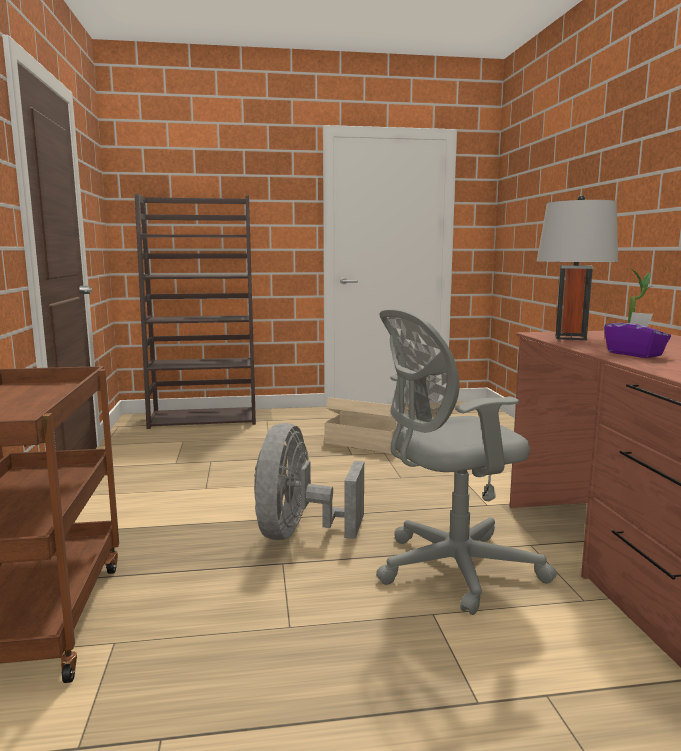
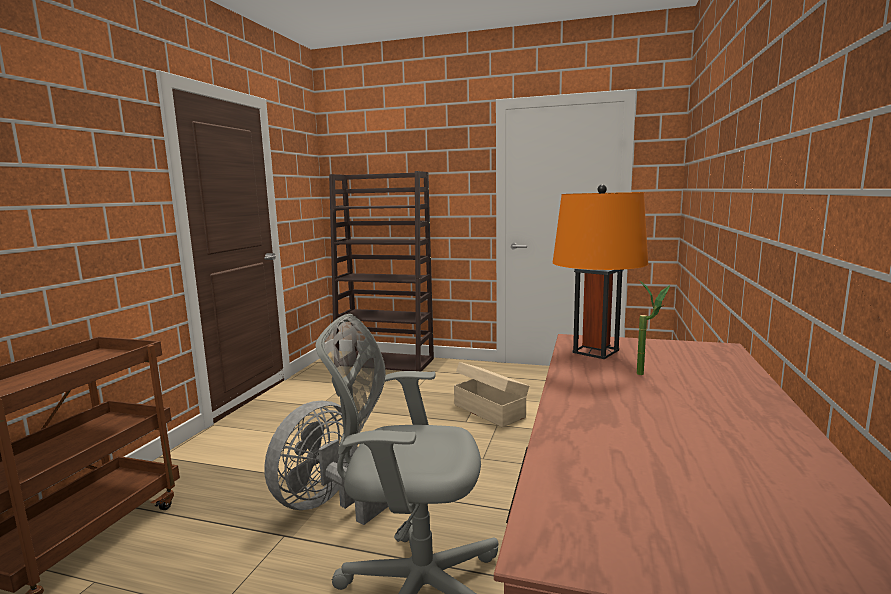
camera: 25 degrees right, 0 degrees up
grey table lamp [537,195,618,340] -> orange table lamp [553,184,648,359]
purple tissue box [604,312,671,358] -> none

